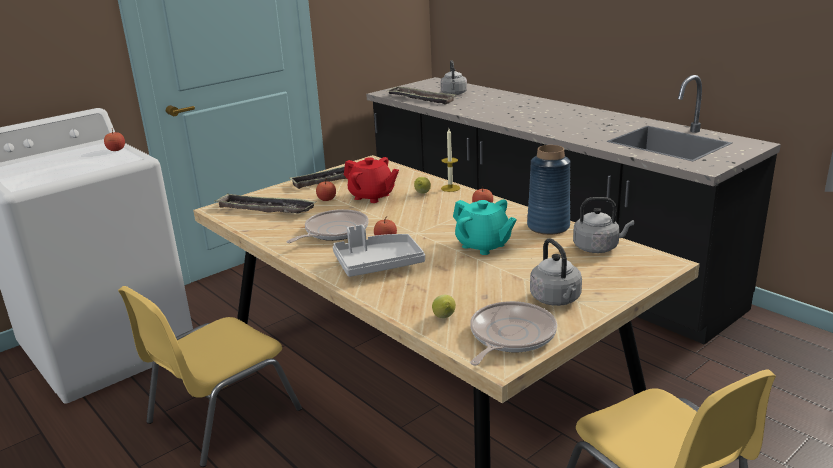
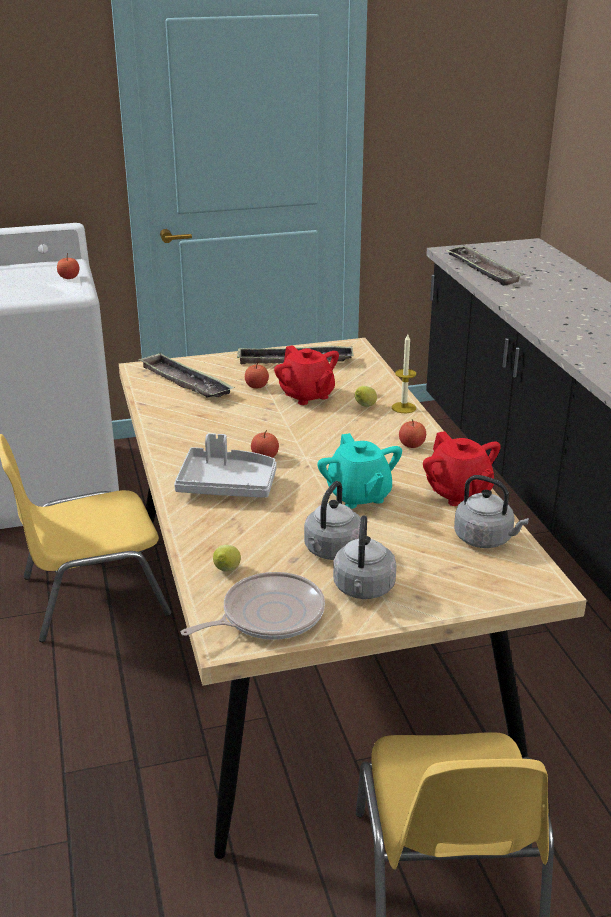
camera: 25 degrees right, 5 degrees up
frying pan [287,209,369,243] -> none
grey kettle [440,60,467,95] -> grey kettle moved to [304,481,361,560]
blue vase [527,145,570,235] -> red teapot [423,431,501,506]

